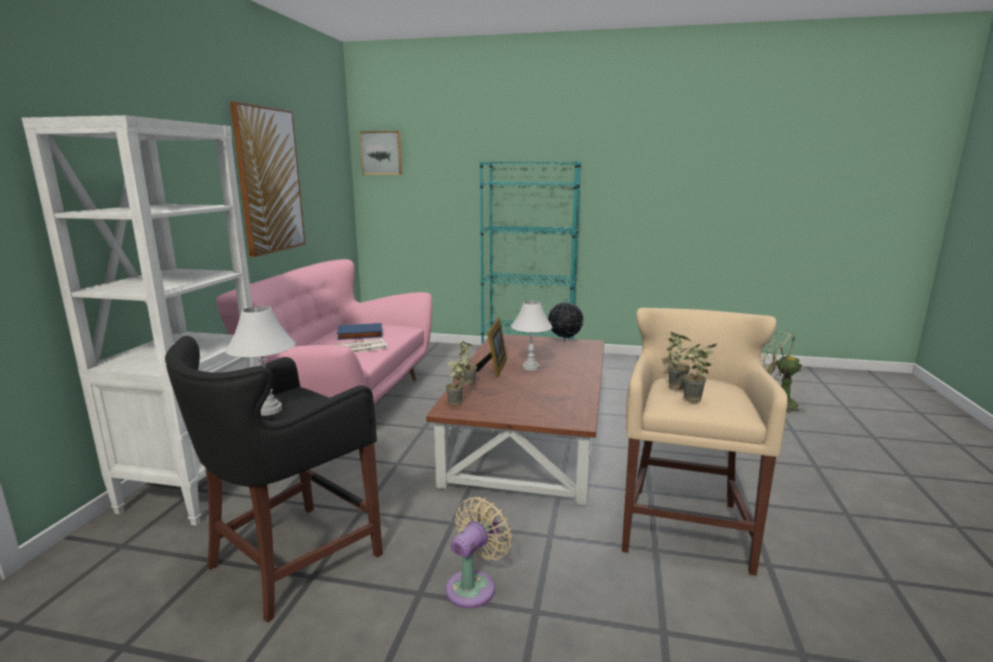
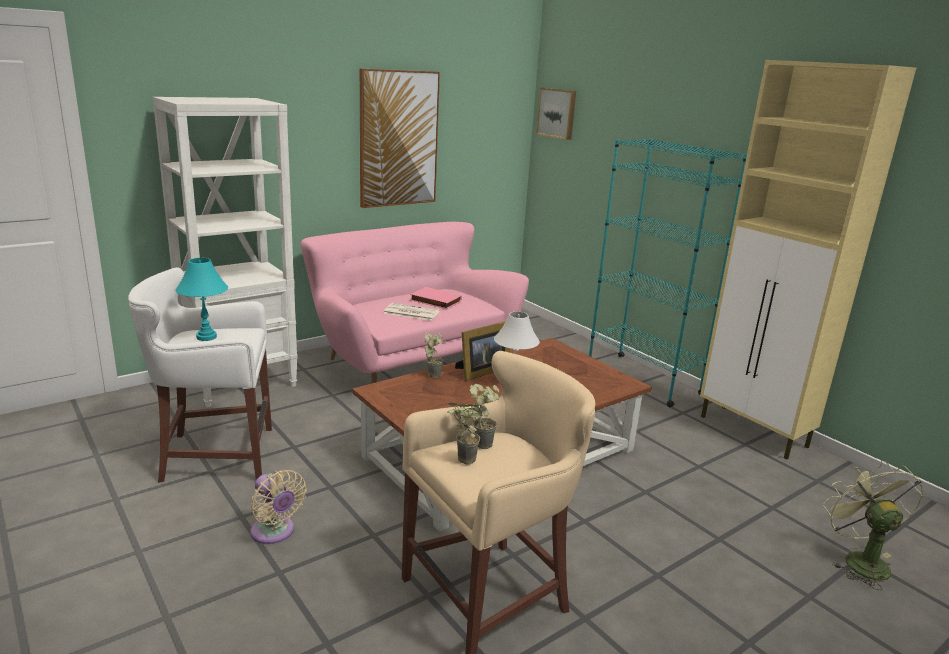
camera: 40 degrees right, 5 degrees up
black stool [165,336,383,623] -> white stool [128,267,272,483]
white table lamp [225,306,295,416] -> turquoise table lamp [175,258,228,341]
blue book [337,323,383,340] -> pink book [410,287,462,309]
potted plant [446,354,467,406] -> none
beige fan [446,497,512,608] -> beige fan turned 60 degrees clockwise [250,470,307,544]
globe [548,298,584,342] -> none
none -> beige cabinet [700,60,916,459]

